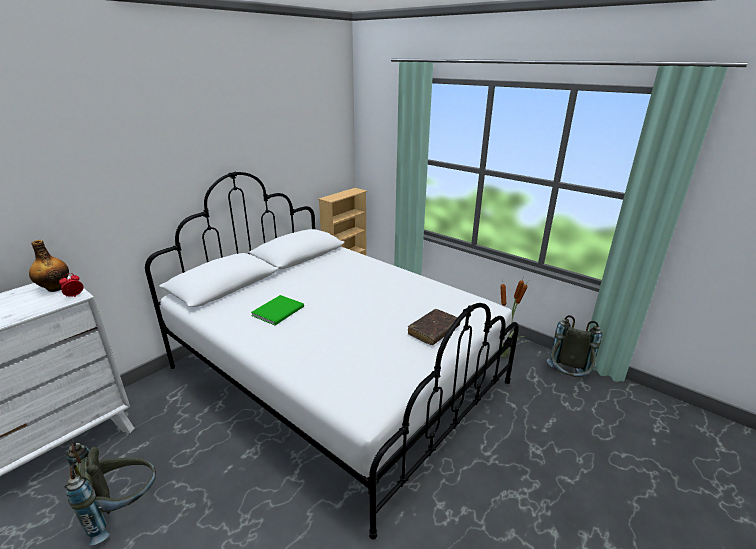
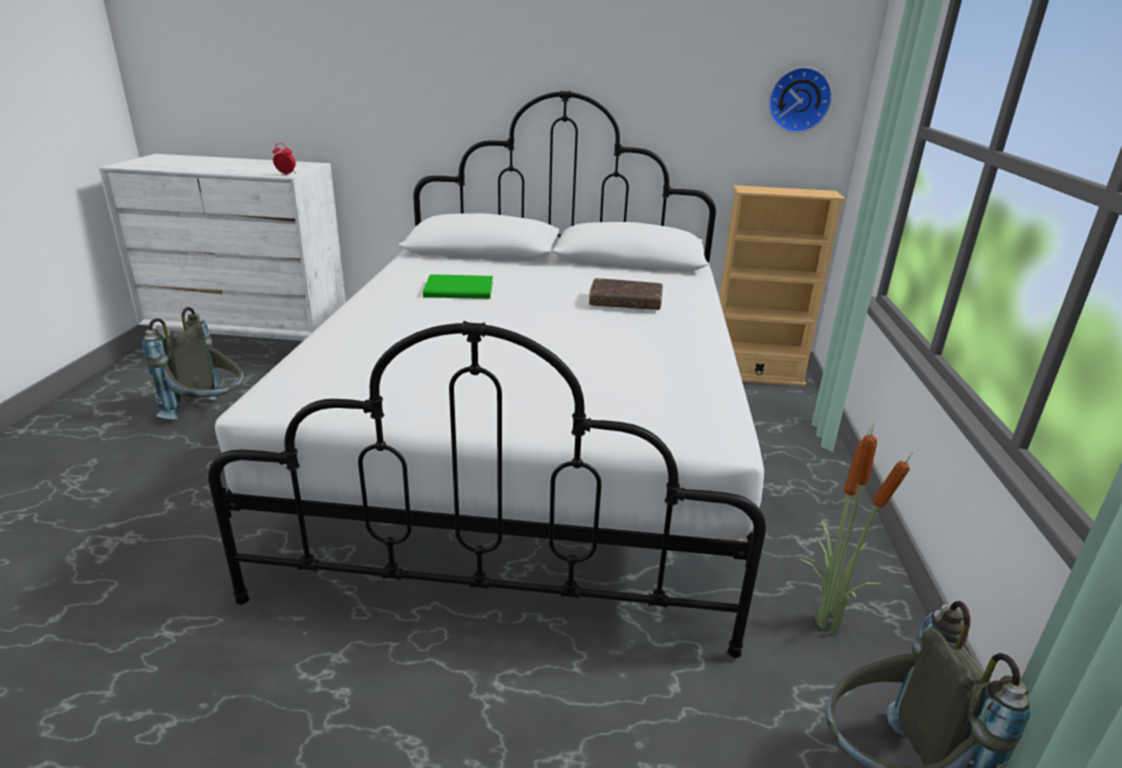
camera: 55 degrees right, 0 degrees up
bottle [29,240,69,292] -> none
brown book [408,309,460,345] -> brown book moved to [589,278,663,310]
none -> wall clock [768,67,832,133]

